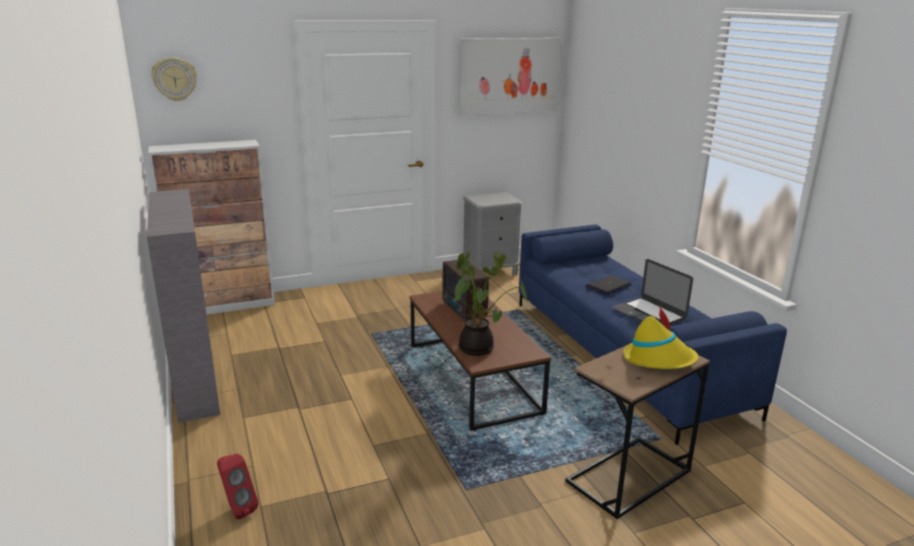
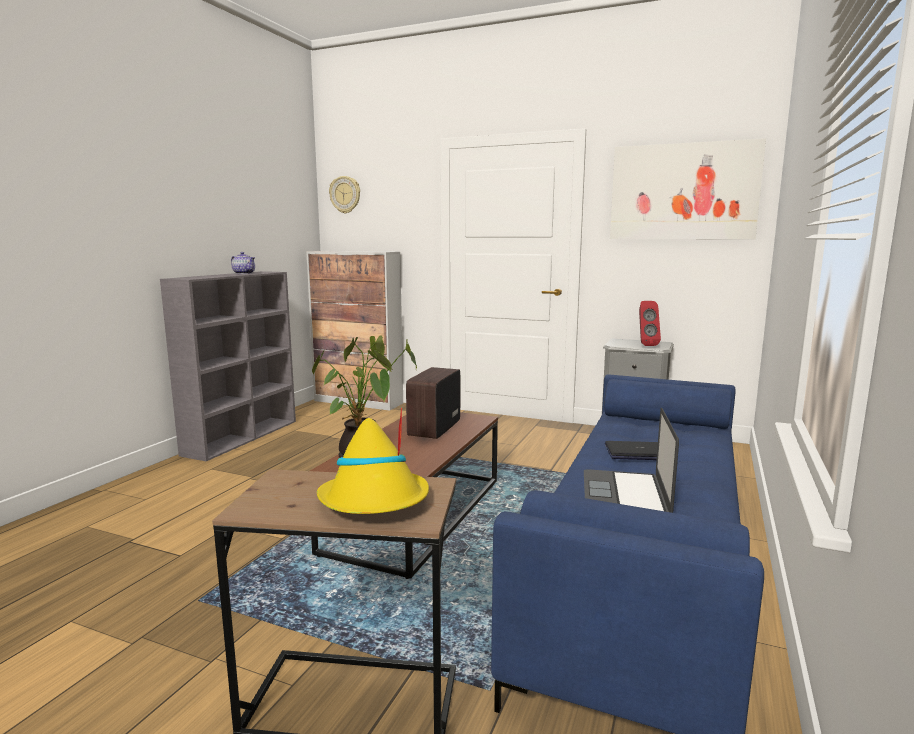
camera: 45 degrees right, 10 degrees down
red speaker [217,453,258,519] -> red speaker moved to [639,301,661,346]
none -> teapot [231,252,255,274]

